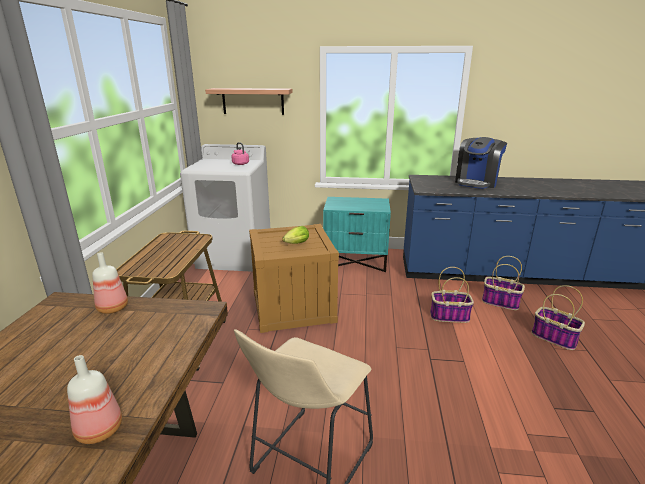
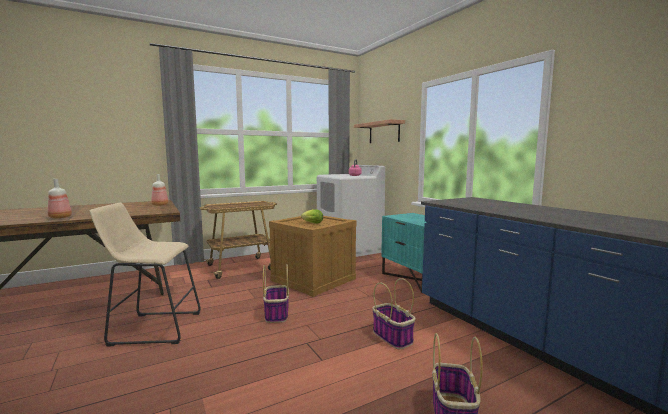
camera: 55 degrees right, 15 degrees down
coffee machine [455,137,507,189] -> none
basket [482,256,525,310] -> basket moved to [263,264,289,323]

